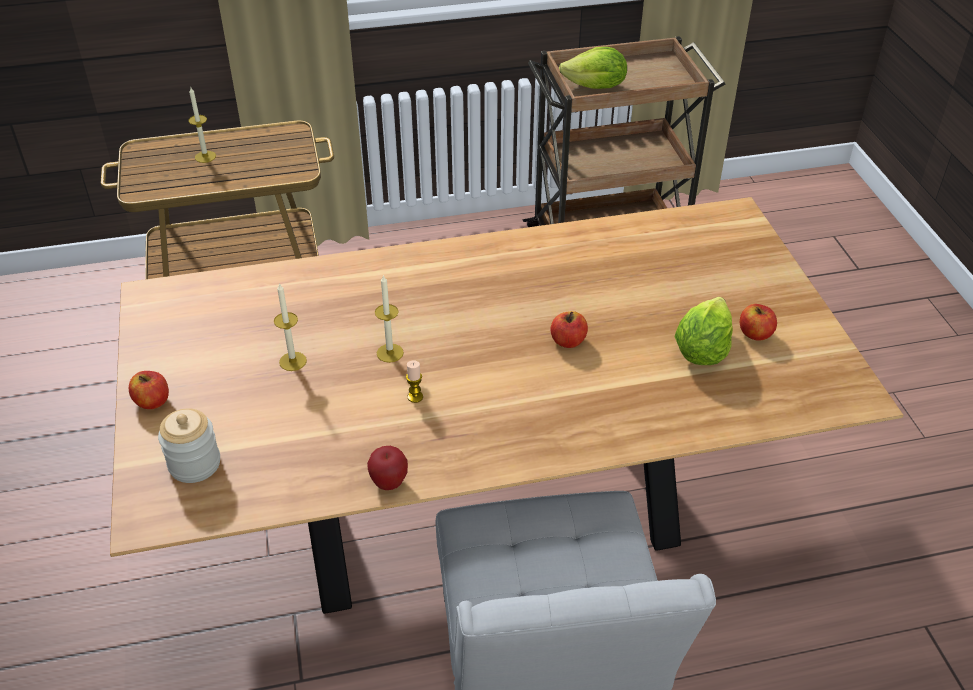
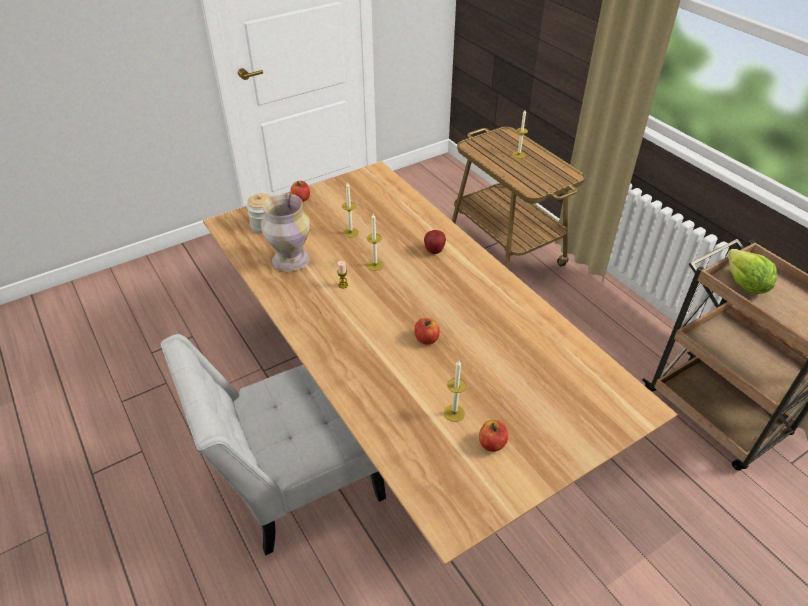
camera: 70 degrees right, 0 degrees up
apple [367,446,408,490] -> apple moved to [424,230,446,254]
lettuce [674,297,733,365] -> candle [444,360,466,422]
none -> vase [261,193,310,271]

